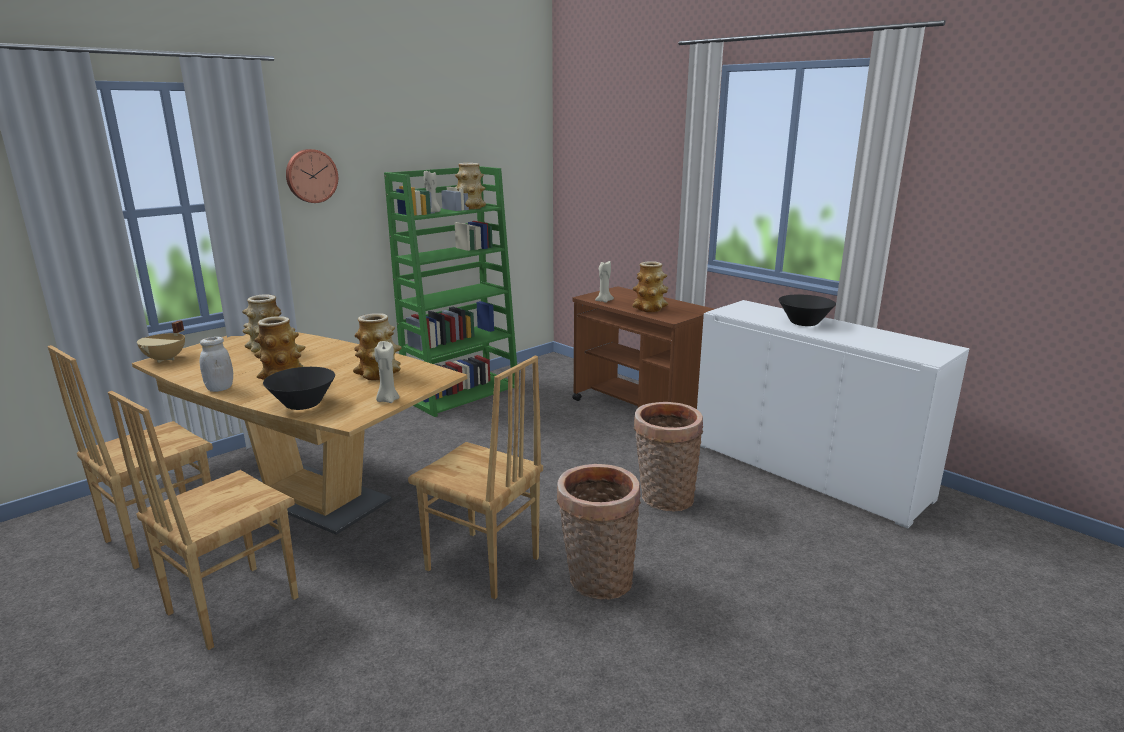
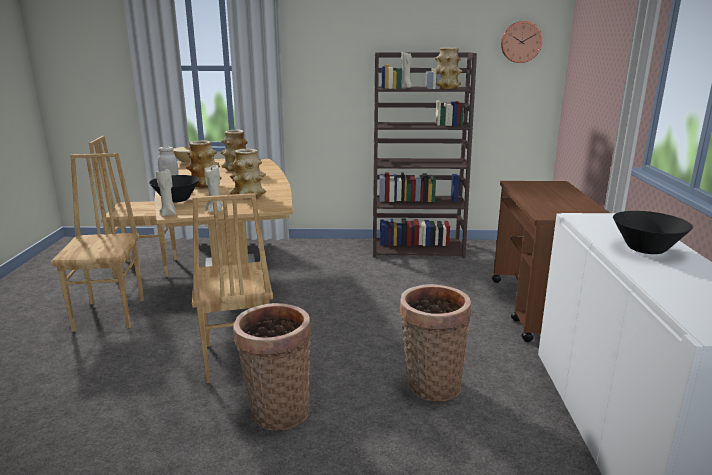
camera: 45 degrees right, 0 degrees up
brown chair [108,391,298,650] -> brown chair turned 90 degrees clockwise [50,153,144,332]
wall clock [286,149,338,203] -> wall clock moved to [501,21,542,63]
green bookcase [384,166,517,417] -> brown bookcase [373,52,477,258]
beige candle [595,261,614,303] -> beige candle moved to [156,169,176,216]
vase [632,261,668,312] -> none

